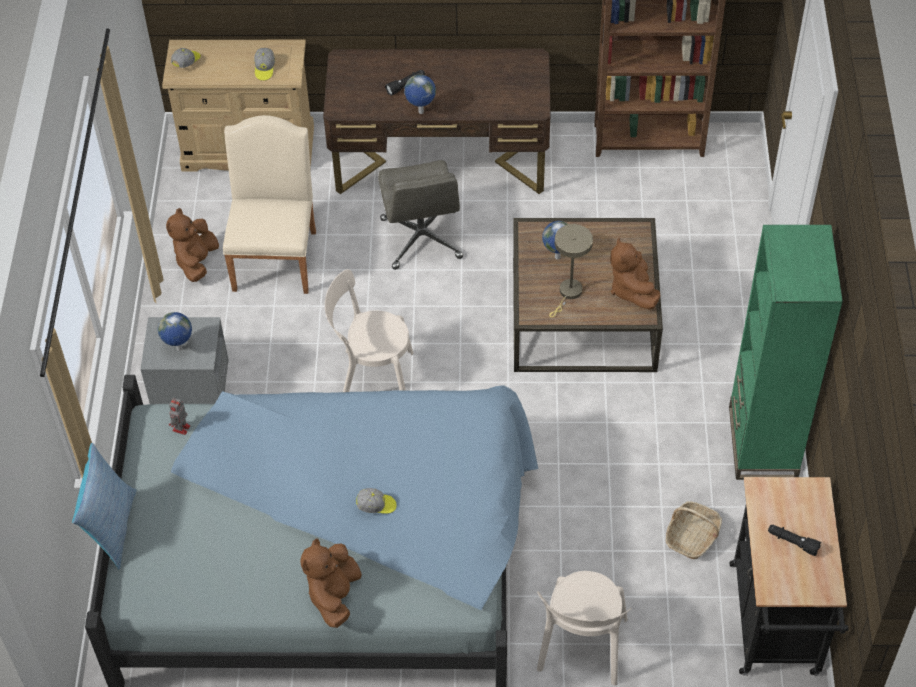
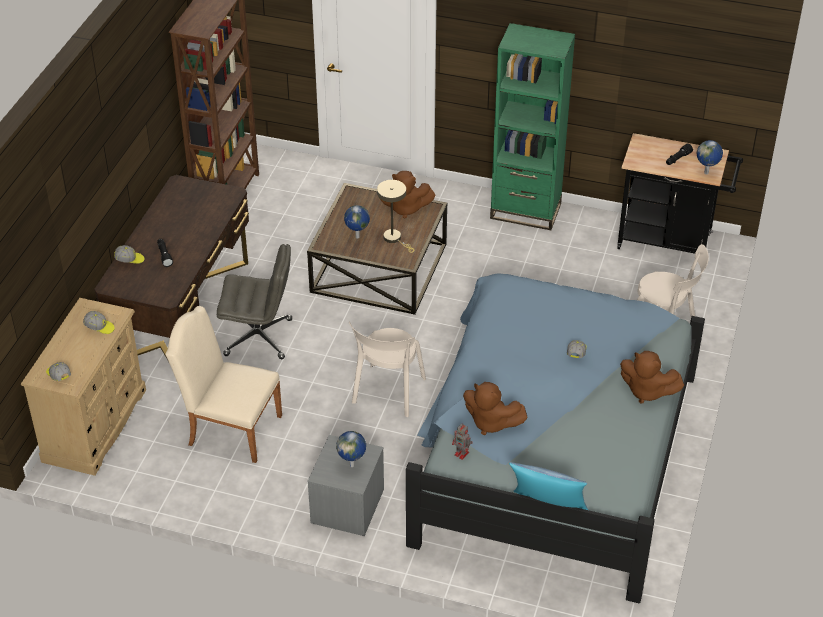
camera: 75 degrees left, 10 degrees down
brown plush toy [166,208,219,282] -> brown plush toy moved to [463,382,528,435]
globe [404,75,436,114] -> globe moved to [697,140,723,174]
basket [666,501,722,559] -> none
none -> cap [114,245,144,264]

